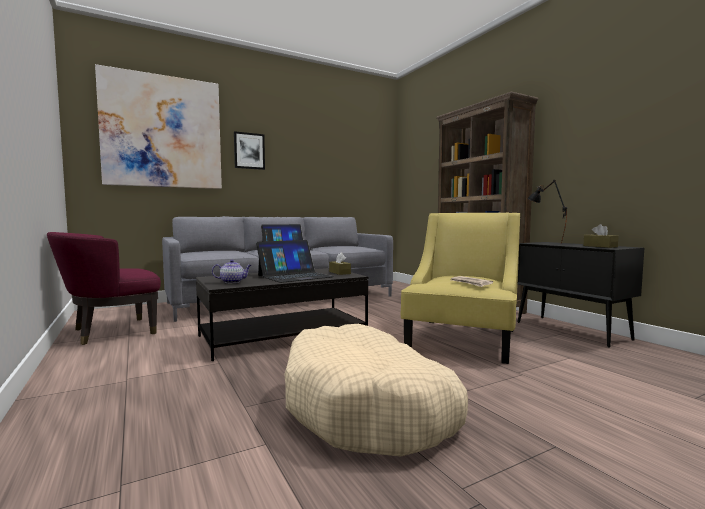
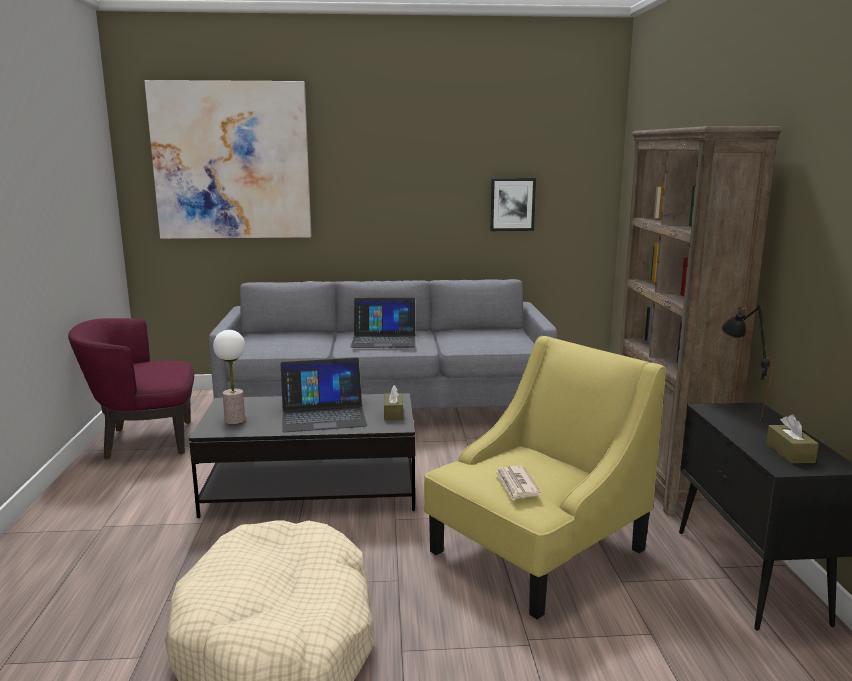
camera: 25 degrees right, 10 degrees up
teapot [212,260,252,283] -> table lamp [213,330,245,424]
picture [234,131,265,170] -> picture moved to [490,178,536,231]

